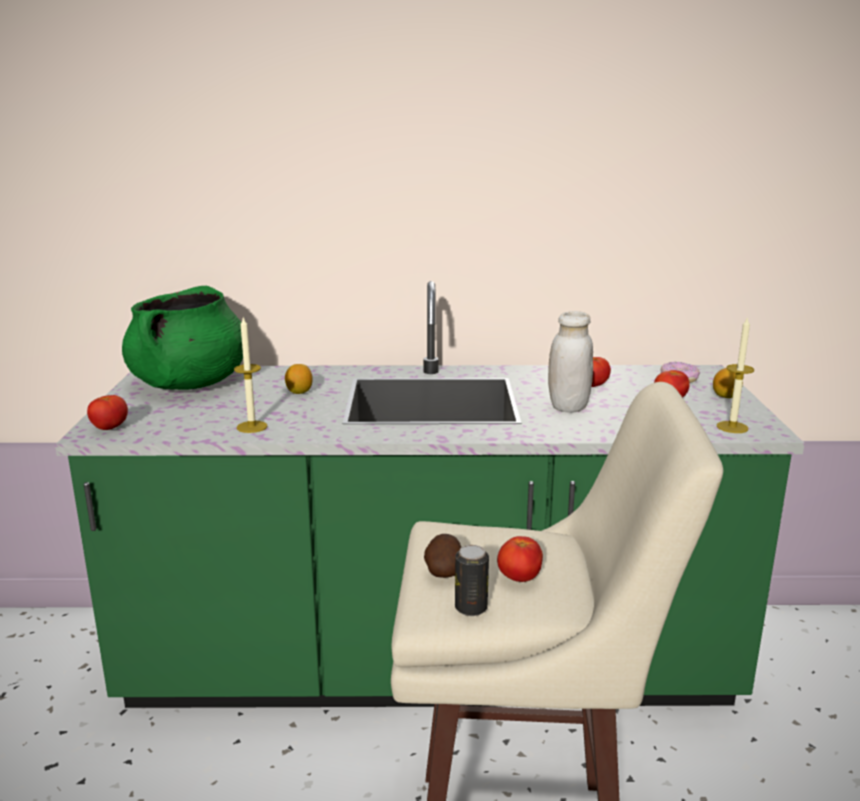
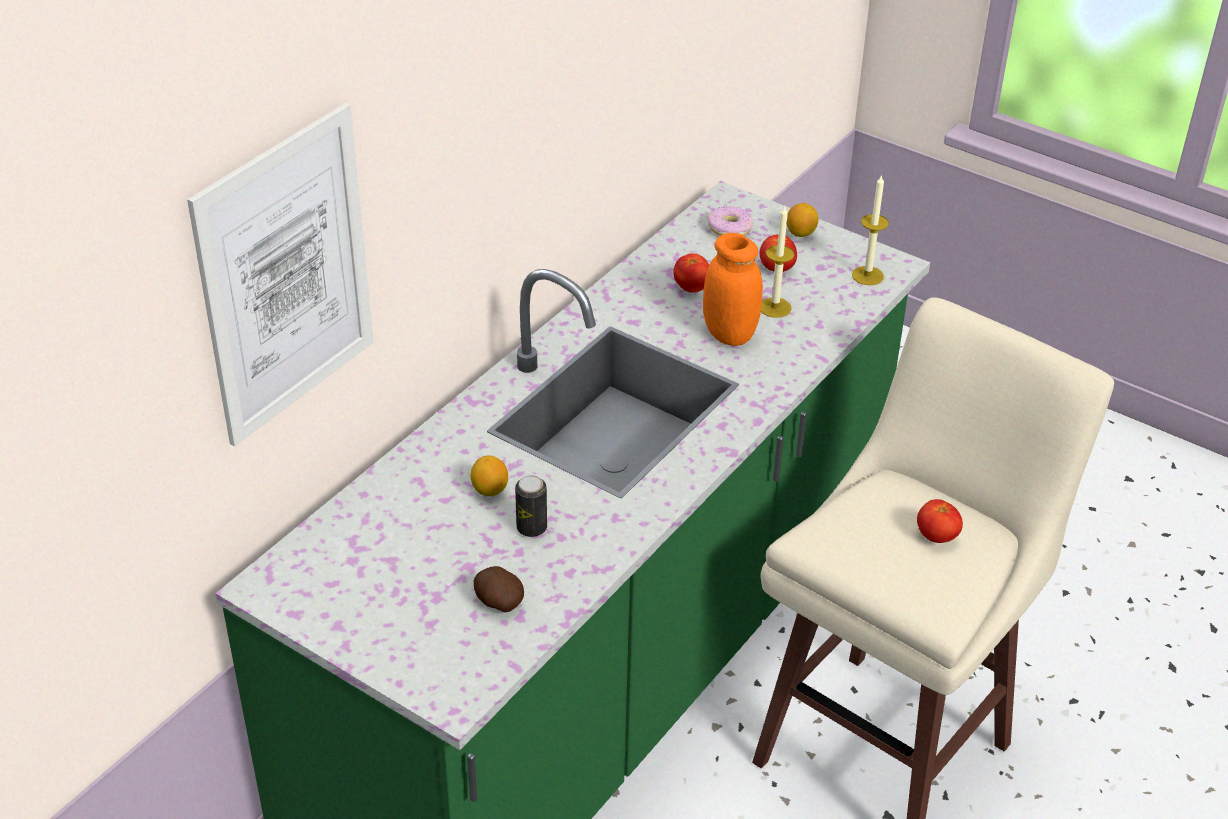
camera: 55 degrees left, 20 degrees up
tomato [87,395,128,430] -> none
green cooking pot [122,286,243,390] -> none
candle [234,316,267,433] -> candle moved to [761,206,794,318]
potato [424,534,461,578] -> potato moved to [474,566,524,612]
can [455,545,489,616] -> can moved to [515,475,547,537]
white jar [548,311,593,413] -> orange jar [703,233,763,346]
none -> picture [187,103,374,447]

